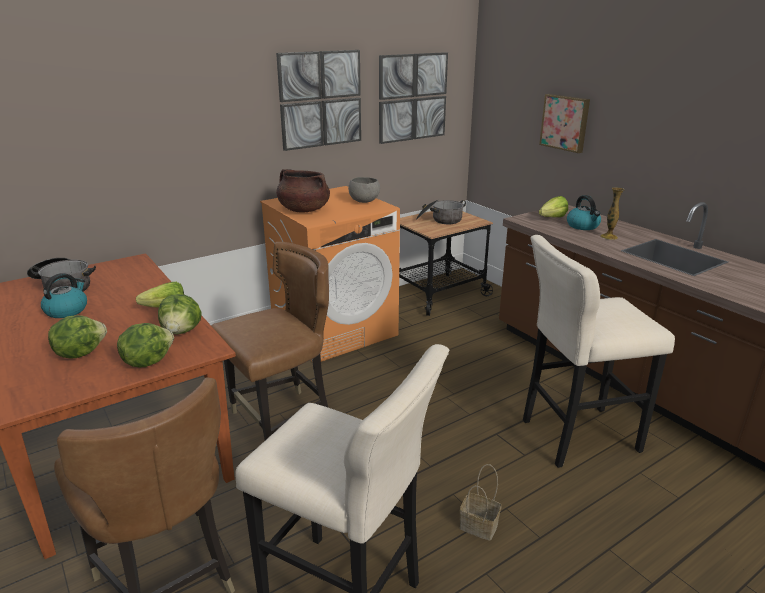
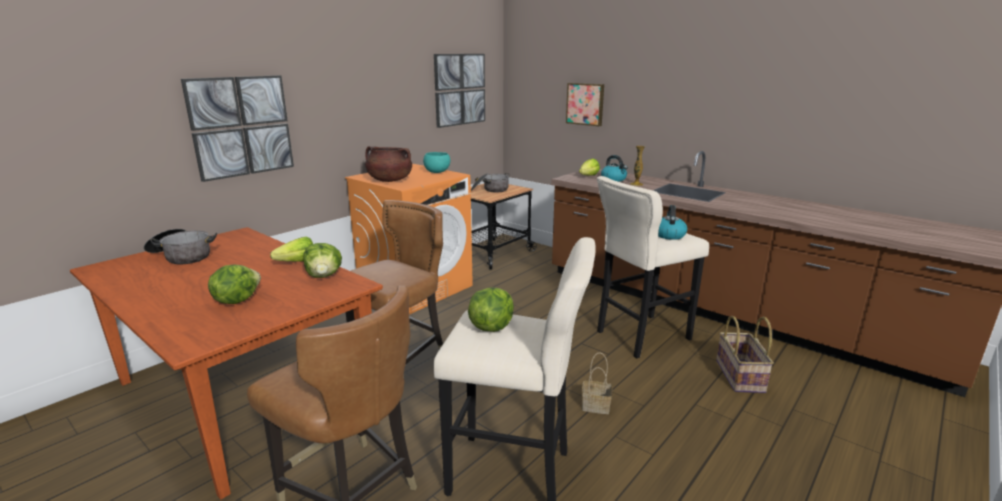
camera: 15 degrees left, 5 degrees down
kettle [41,273,87,318] -> kettle moved to [658,205,687,240]
lettuce [117,323,174,367] -> lettuce moved to [468,287,514,332]
picture [276,50,361,151] -> picture moved to [181,75,294,182]
grey bowl [348,177,380,203] -> turquoise bowl [423,152,450,173]
none -> basket [716,316,774,393]

